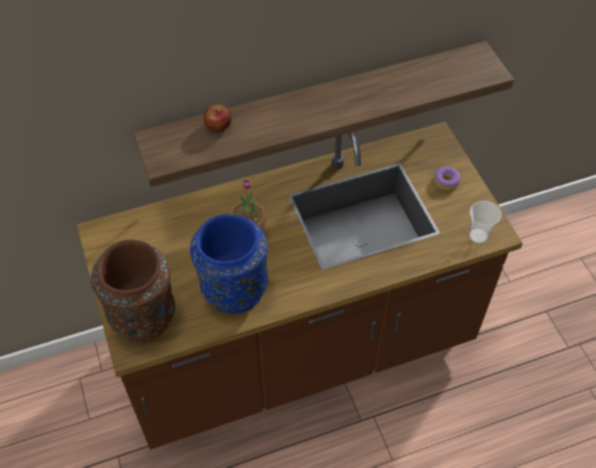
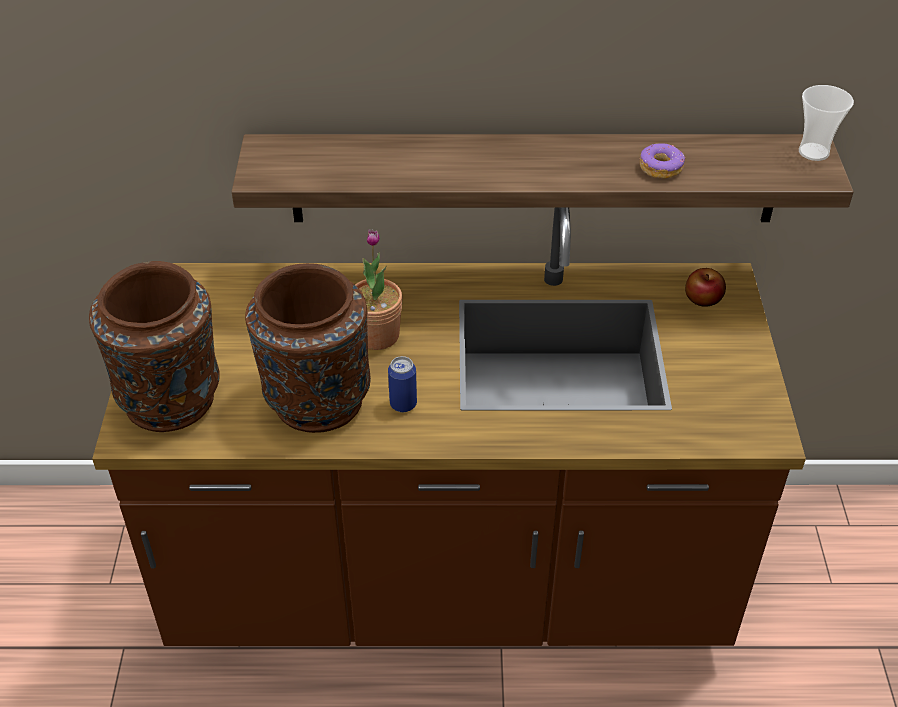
camera: 20 degrees right, 10 degrees down
blue vase [190,214,268,314] -> brown vase [245,263,371,433]
apple [204,104,232,132] -> apple moved to [685,268,726,307]
donut [434,166,460,190] -> donut moved to [640,144,686,179]
cup [469,201,501,244] -> cup moved to [799,85,854,161]
none -> can [388,356,417,412]

